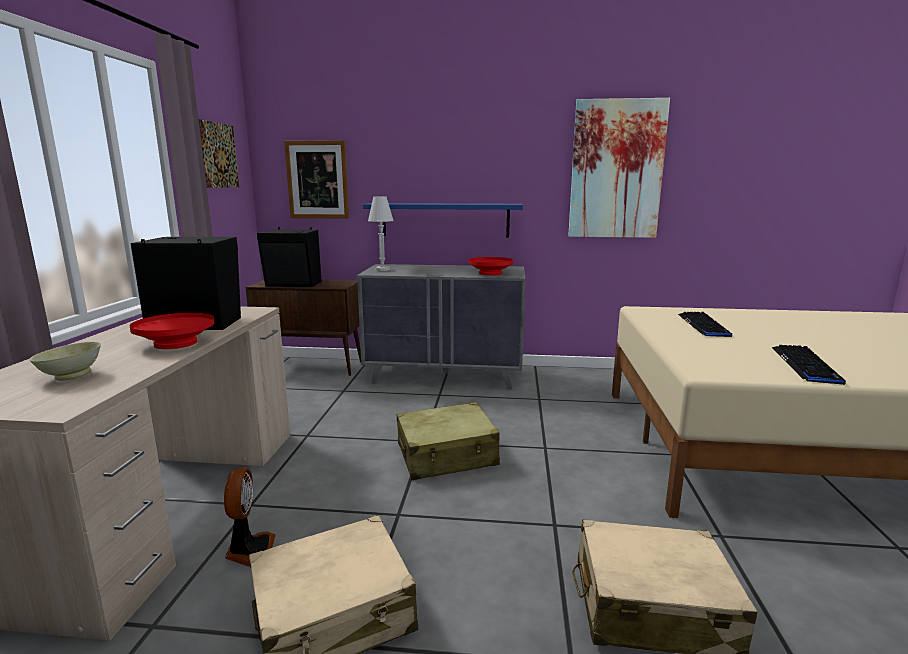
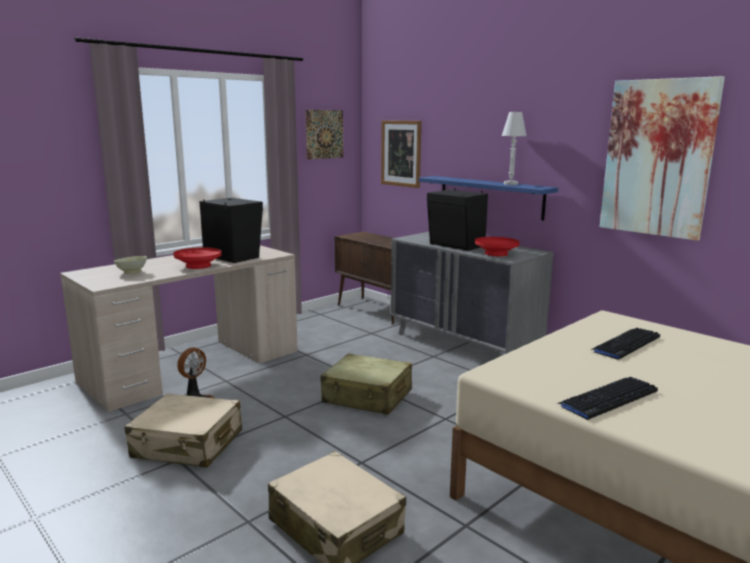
camera: 40 degrees right, 0 degrees up
black speaker [257,227,322,287] -> black speaker moved to [427,188,488,251]
white table lamp [368,196,394,271] -> white table lamp moved to [502,112,527,185]

